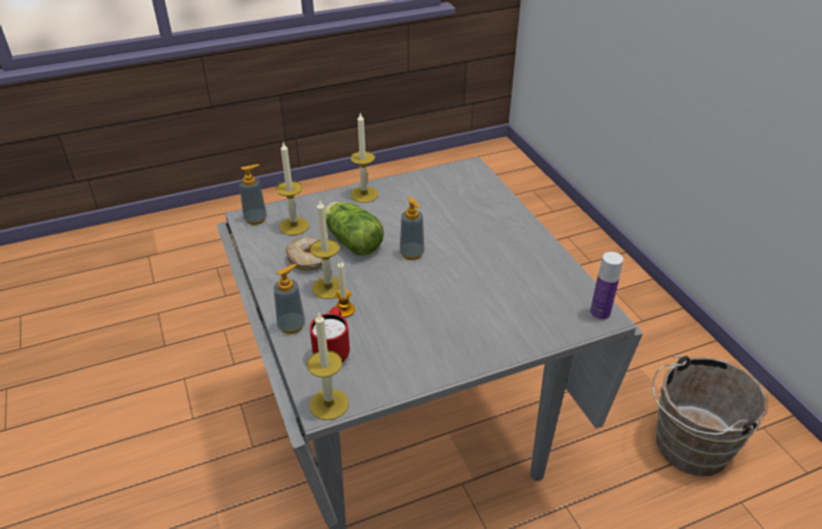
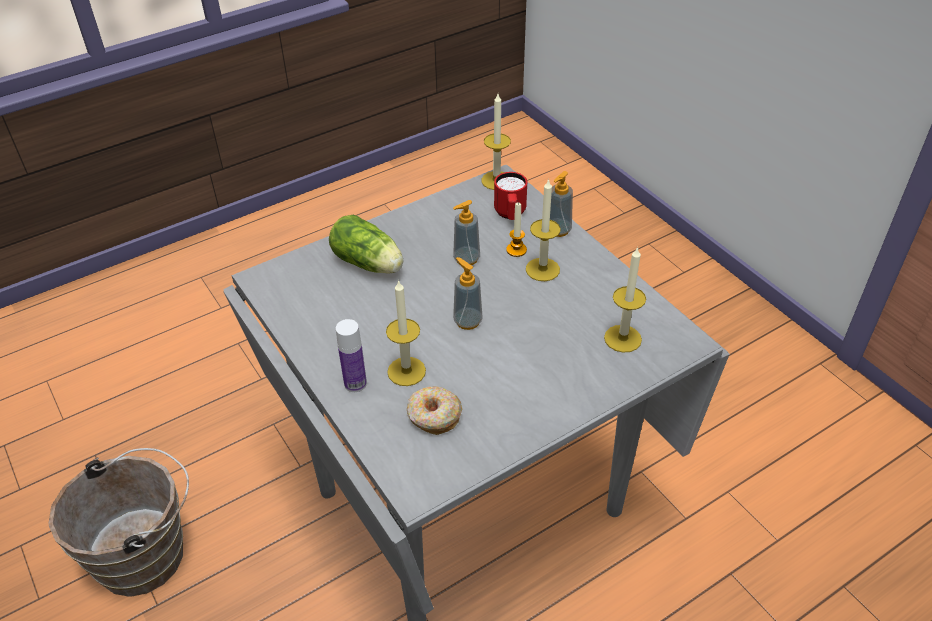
camera: 170 degrees right, 5 degrees up
soap dispenser [239,164,267,225] -> soap dispenser moved to [453,200,480,265]
donut [285,237,322,271] -> donut moved to [407,386,462,435]
lettuce [325,202,384,256] -> lettuce moved to [329,215,403,274]
candle [350,112,378,203] -> candle moved to [386,280,426,386]
bottle [590,252,623,321] -> bottle moved to [336,319,367,392]

